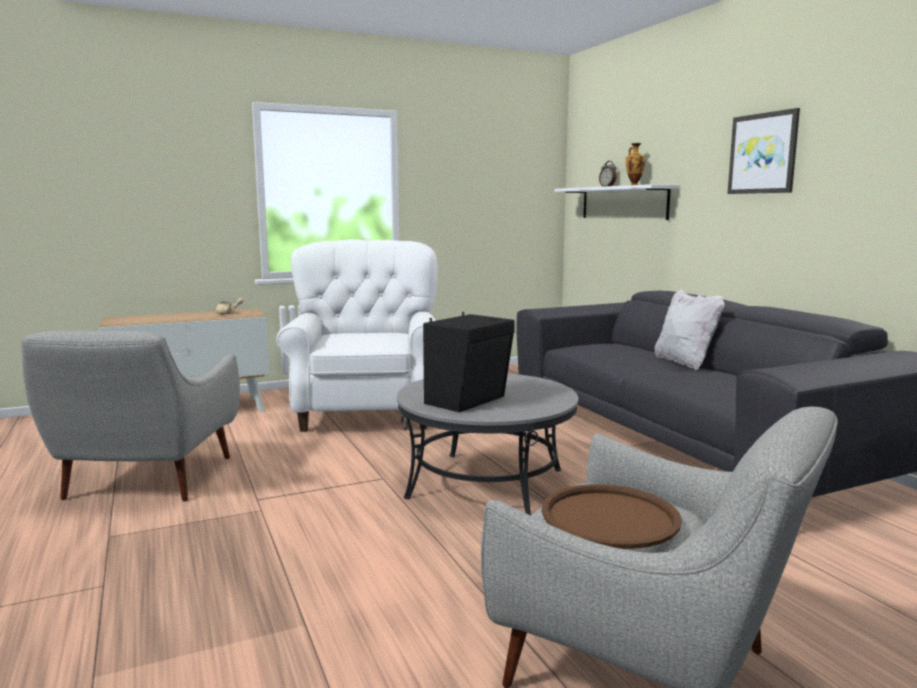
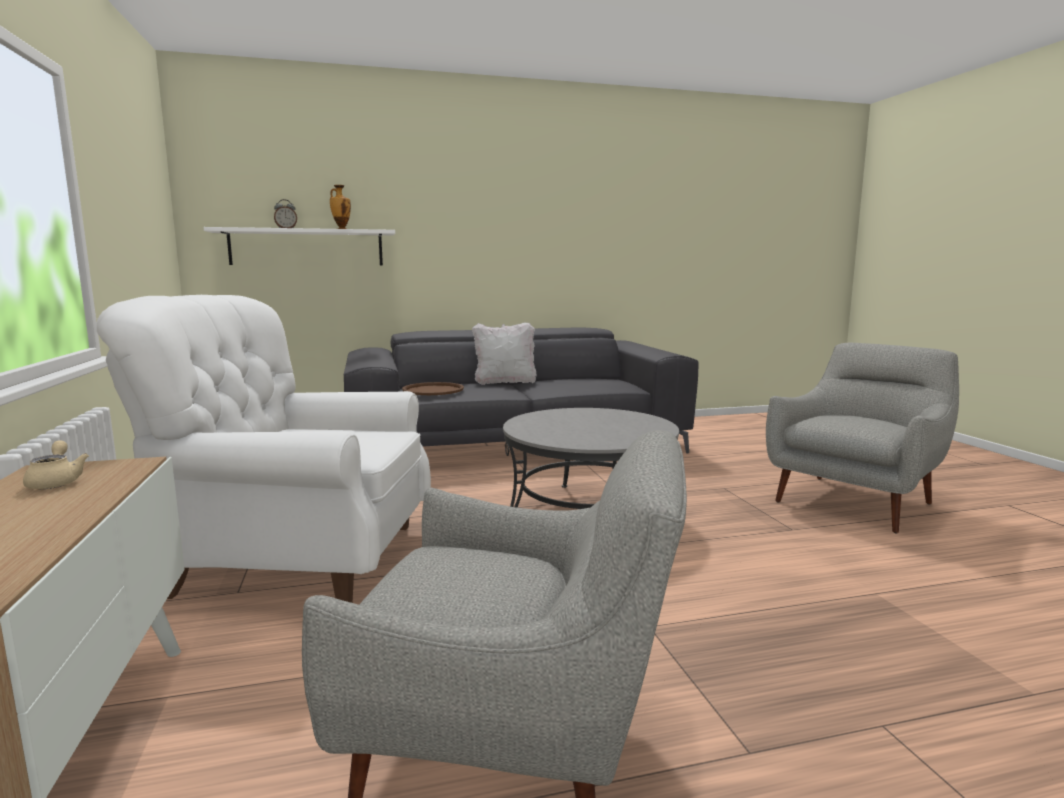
camera: 80 degrees left, 0 degrees up
black speaker [423,312,515,412] -> none
brown tray [542,484,682,549] -> brown tray moved to [402,382,464,395]
picture [727,108,800,194] -> none

